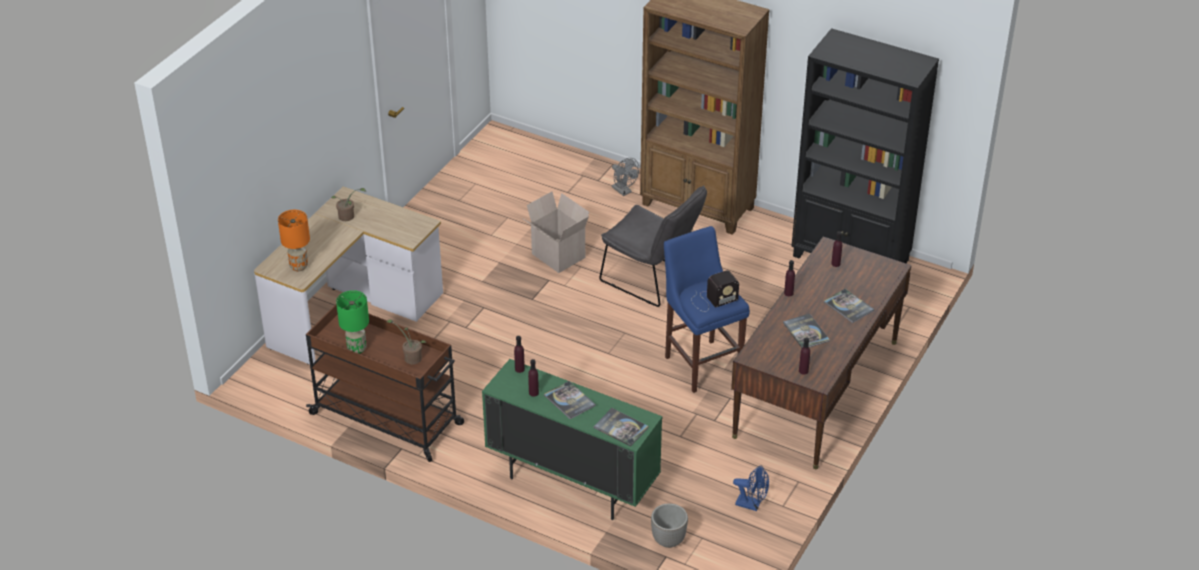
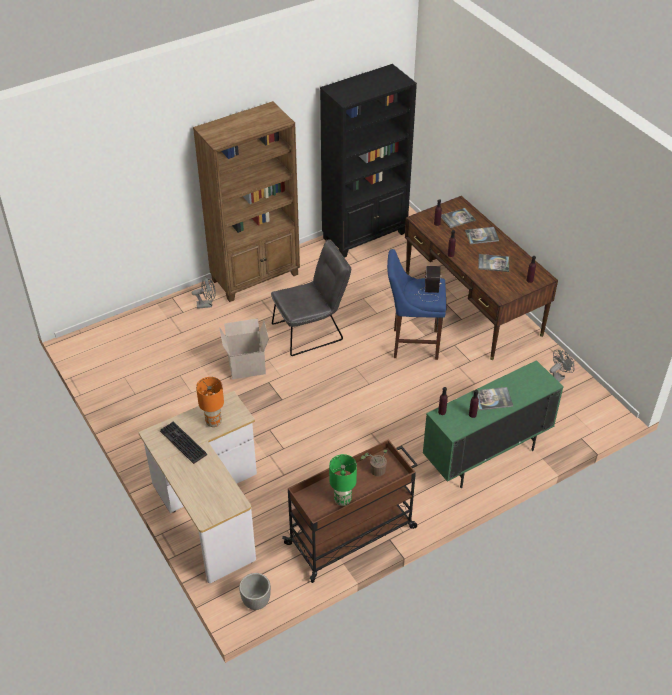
camera: 60 degrees left, 5 degrees up
orange table lamp [278,210,310,271] -> orange table lamp moved to [196,377,224,427]
potted plant [331,188,366,221] -> keyboard [160,421,207,464]
book [594,408,649,447] -> book moved to [441,208,476,228]
planter [651,503,688,548] -> planter moved to [239,573,271,610]
blue fan [733,466,769,511] -> grey fan [550,350,574,382]

